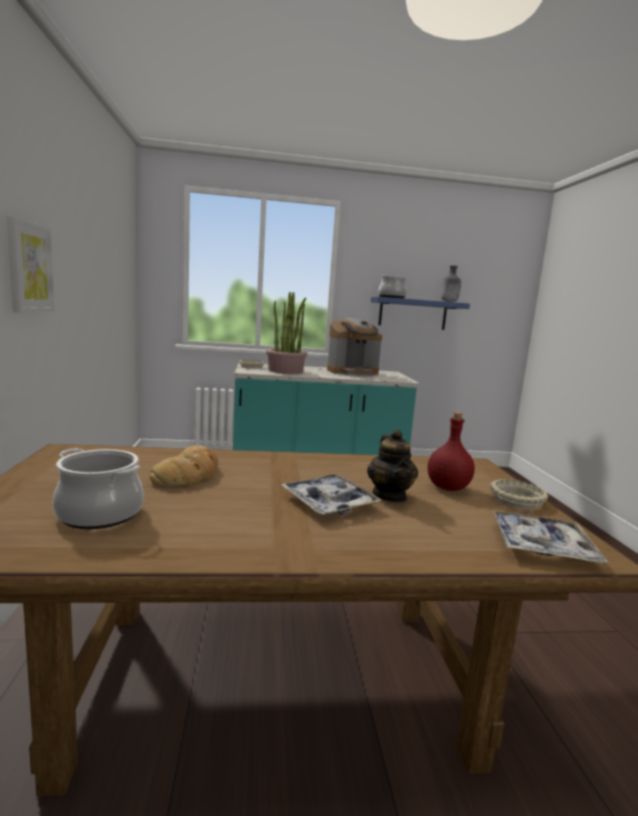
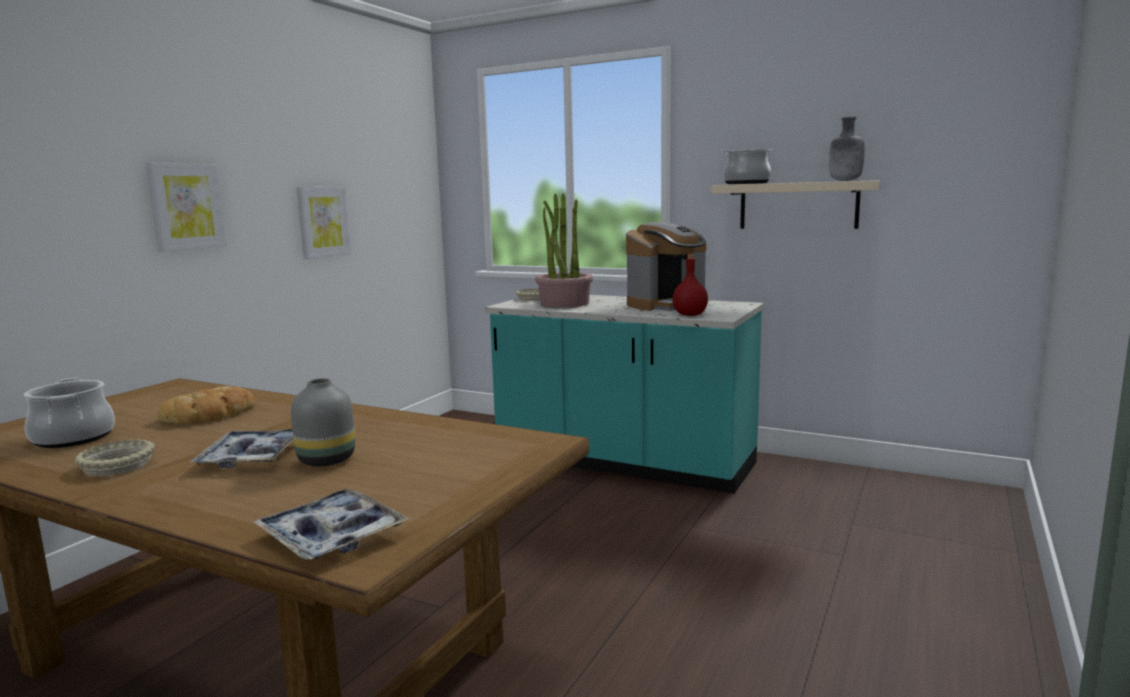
camera: 35 degrees right, 0 degrees up
coffee machine [327,318,382,376] -> coffee machine turned 45 degrees counterclockwise [626,222,706,311]
teapot [367,429,418,502] -> grey vase [291,378,355,466]
blue shelf [371,297,470,330] -> beige shelf [711,180,880,229]
red bottle [427,412,475,491] -> red bottle moved to [672,254,708,316]
beige bowl [490,479,549,509] -> beige bowl moved to [75,439,155,476]
none -> picture [297,187,351,259]

